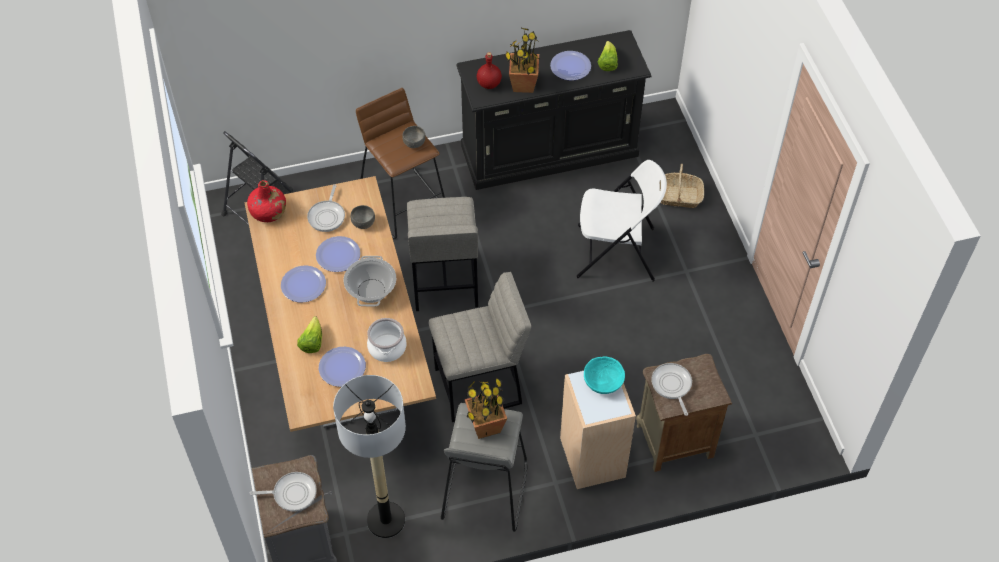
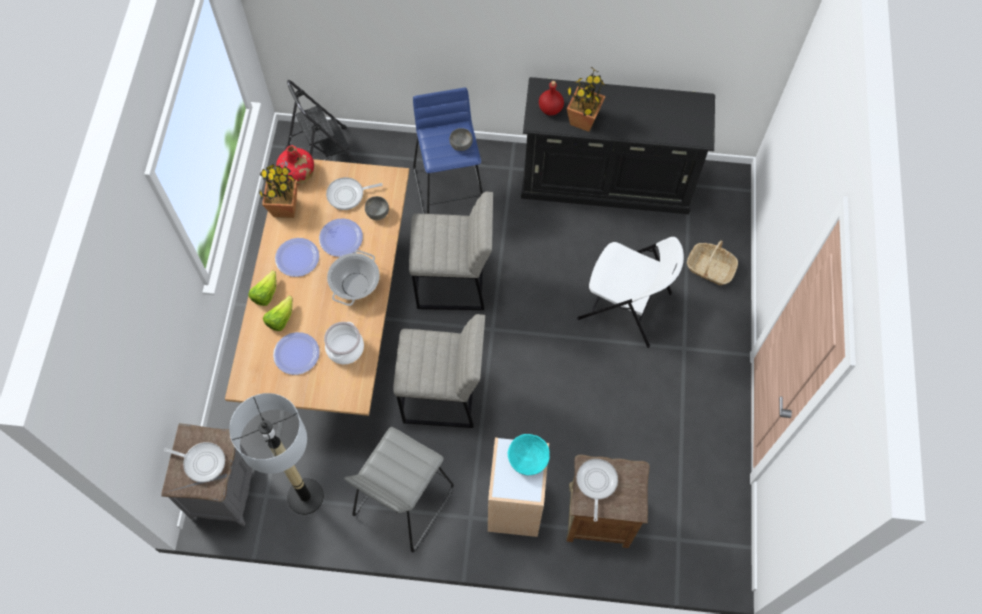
camera: 20 degrees right, 10 degrees up
frying pan [307,184,345,232] -> frying pan turned 45 degrees clockwise [326,177,383,210]
brown stool [356,88,445,239] -> blue stool [413,88,483,214]
grey chair [407,197,478,311] -> grey chair turned 105 degrees counterclockwise [409,191,493,310]
potted plant [464,377,507,439] -> potted plant moved to [259,164,297,218]
plate [550,51,591,81] -> none
lettuce [598,41,618,71] -> lettuce moved to [248,270,277,306]

